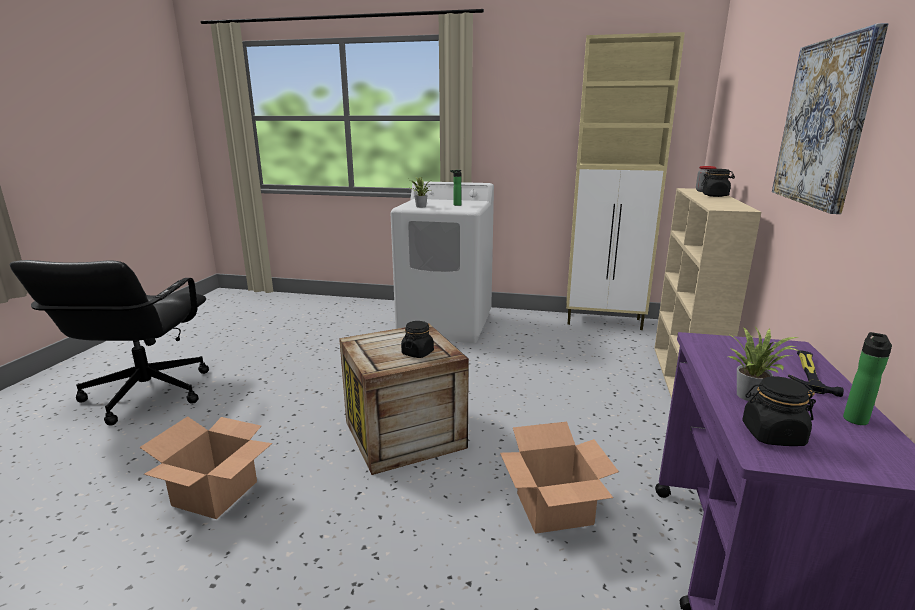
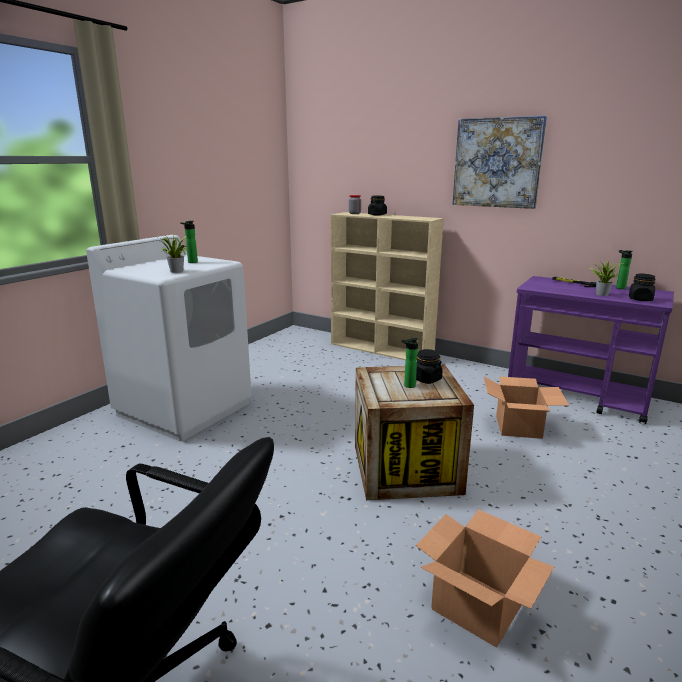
camera: 70 degrees left, 0 degrees up
beige cabinet [566,32,685,330] -> none
none -> bottle [401,338,418,388]

